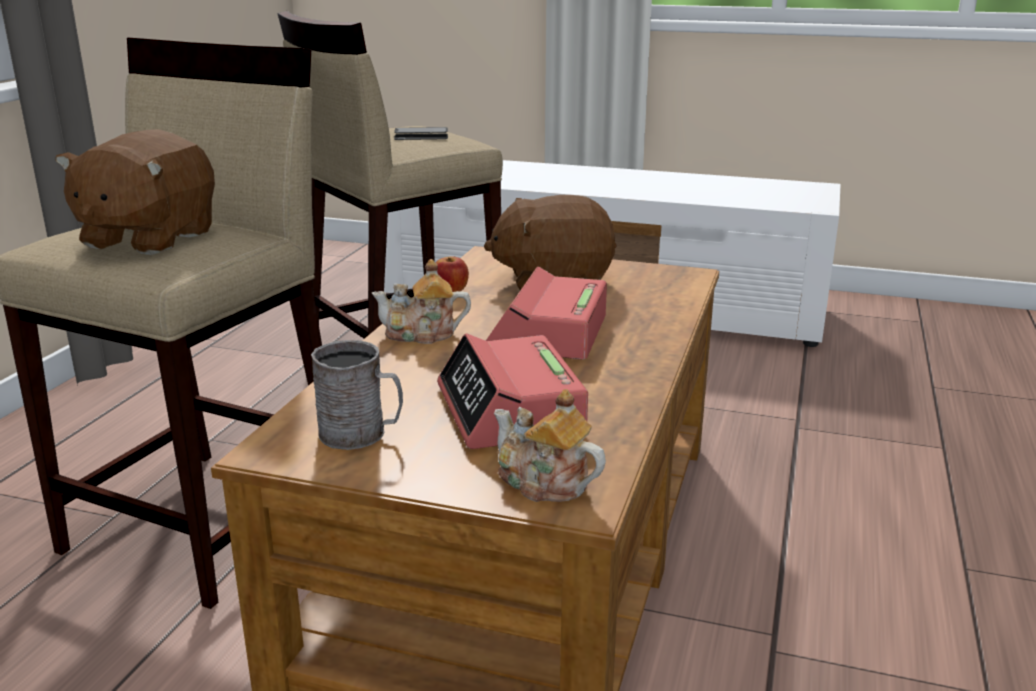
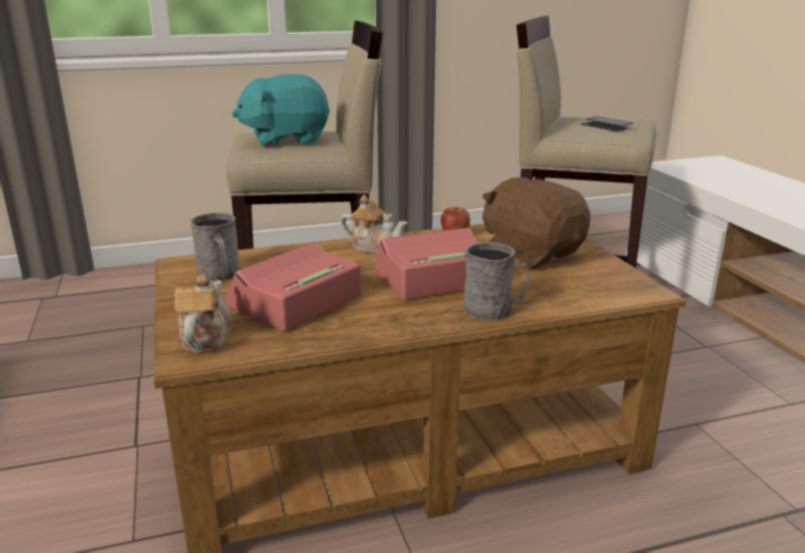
camera: 55 degrees right, 0 degrees up
brown plush toy [55,129,215,255] -> turquoise plush toy [232,74,330,147]
teapot [372,259,471,344] -> teapot turned 150 degrees clockwise [341,195,408,255]
none -> grey mug [464,242,529,321]

